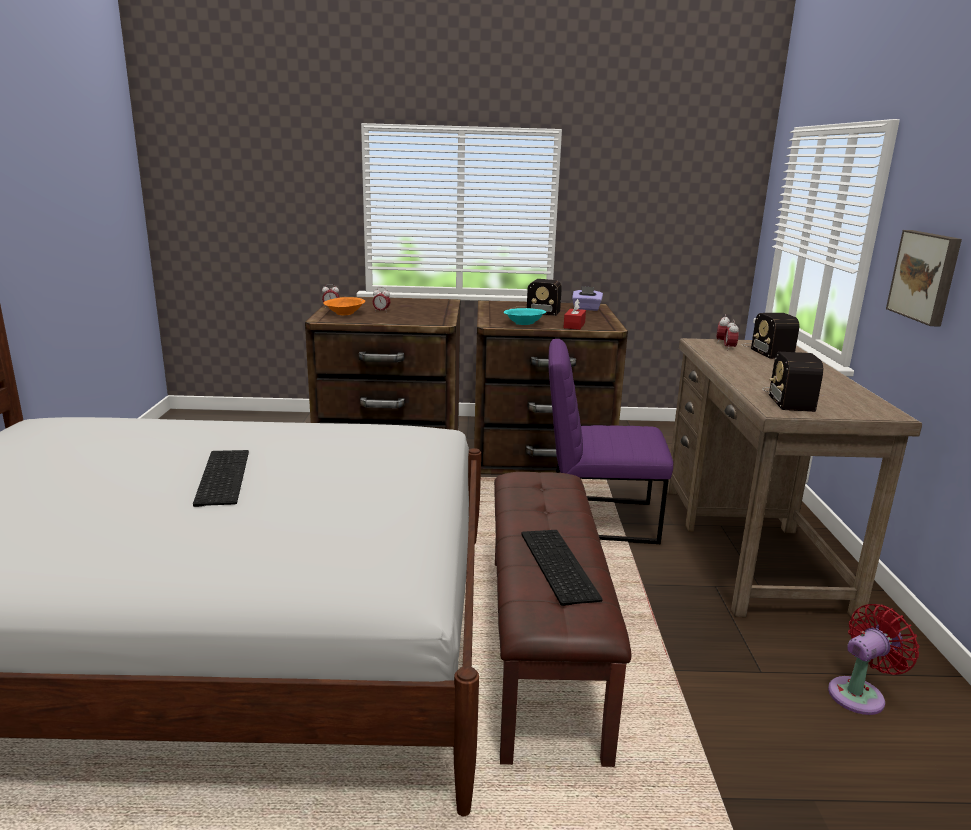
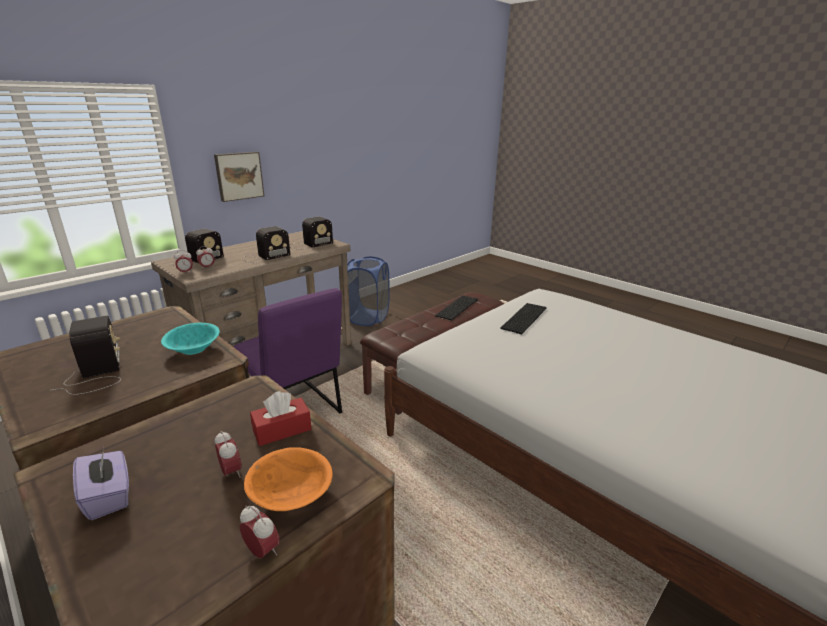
camera: 135 degrees left, 5 degrees up
keyboard [193,450,249,507] -> keyboard moved to [500,303,547,334]
red tissue box [564,299,586,330] -> red tissue box moved to [250,391,311,446]
purple tissue box [572,286,603,311] -> purple tissue box moved to [73,448,129,520]
red fan [828,604,919,715] -> blue laundry basket [347,257,389,326]
none -> radio [242,226,290,263]

